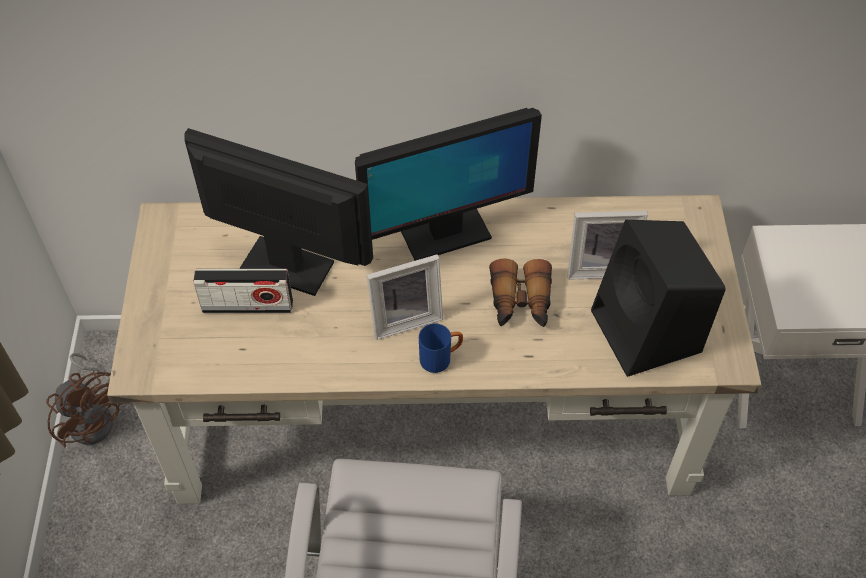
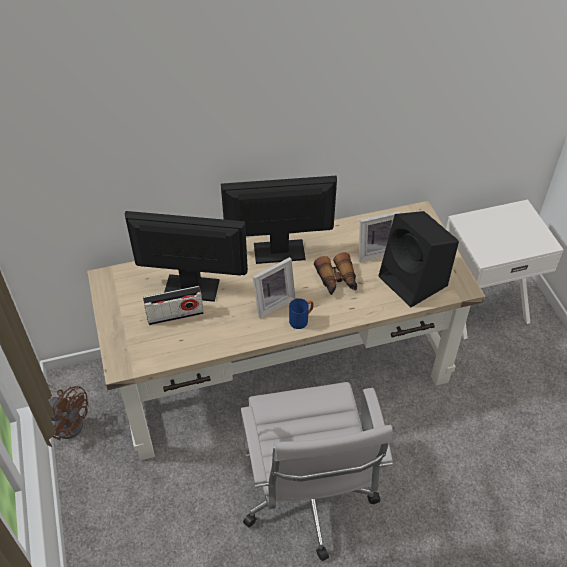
camera: 15 degrees left, 5 degrees down
monitor [355,108,542,261] -> monitor turned 150 degrees counterclockwise [221,176,337,264]

